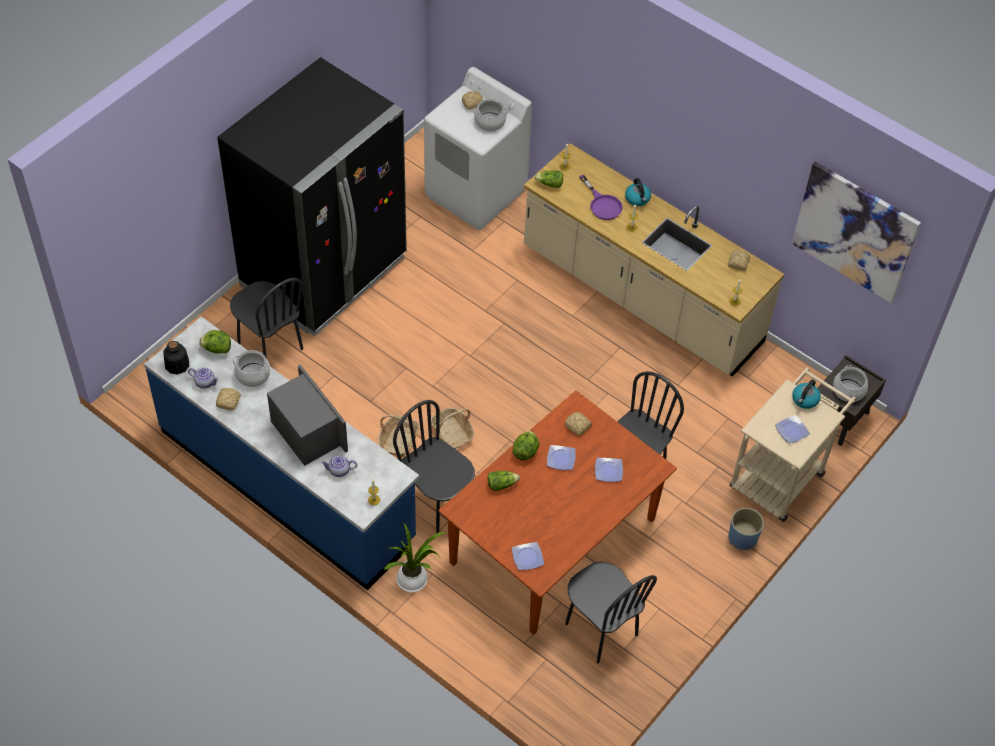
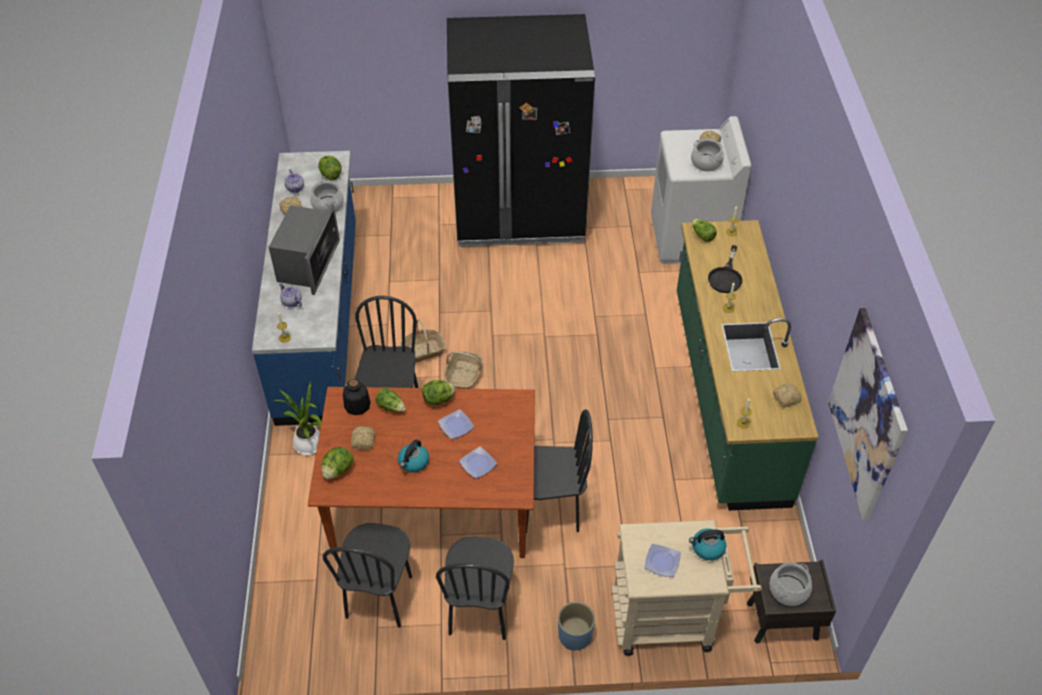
camera: 50 degrees right, 5 degrees down
bottle [163,341,189,375] -> bottle moved to [343,379,370,415]
black chair [230,278,303,358] -> black chair moved to [436,537,514,640]
plate [512,542,544,570] -> lettuce [322,447,354,479]
beige counter [524,143,784,377] -> green counter [677,220,819,511]
bread [565,412,592,436] -> bread moved to [351,426,375,449]
purple frying pan [579,175,623,220] -> black frying pan [708,245,743,293]
kettle [625,178,651,206] -> kettle moved to [398,440,429,473]

